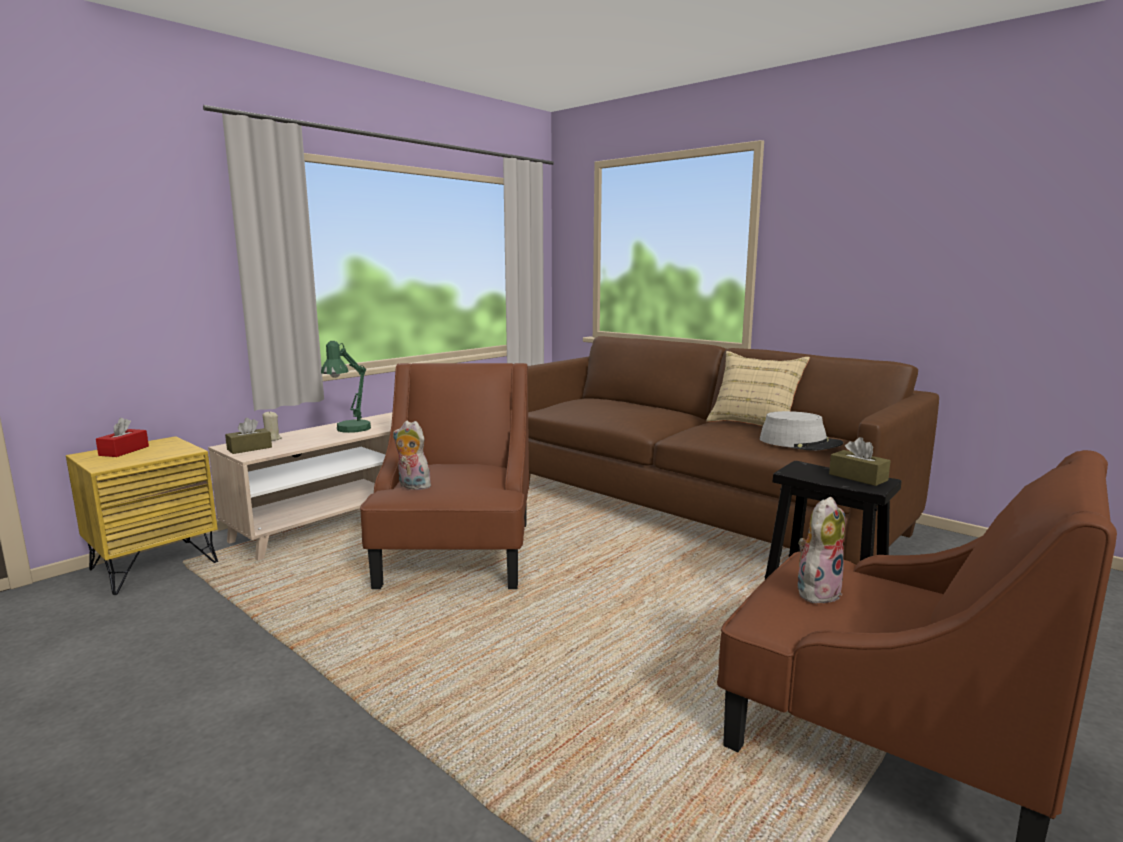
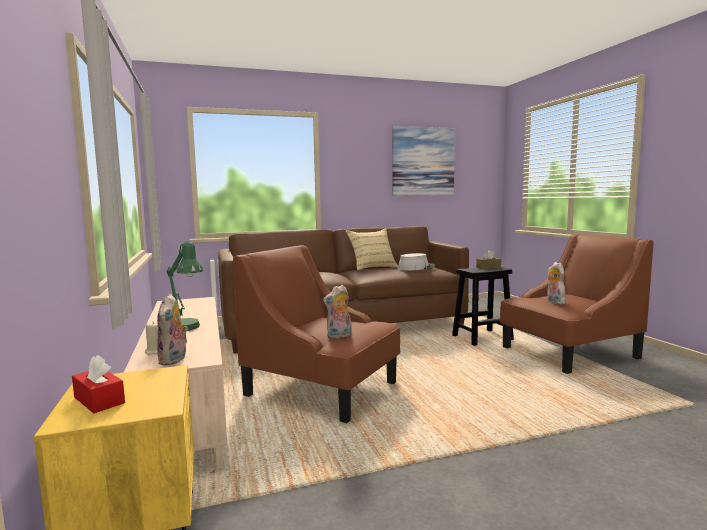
camera: 60 degrees left, 5 degrees down
brown tissue box [225,418,272,454] -> plush toy [157,294,188,366]
none -> picture [392,126,455,196]

